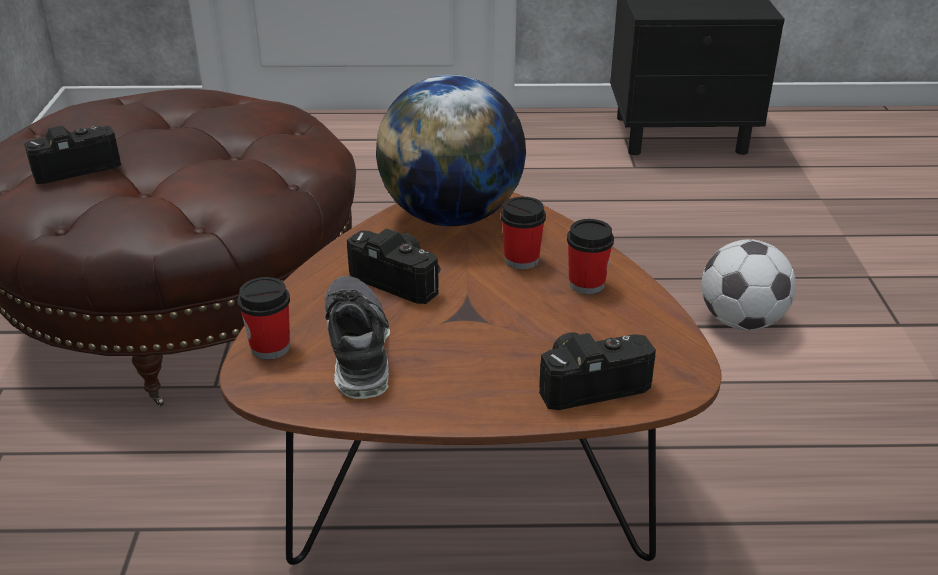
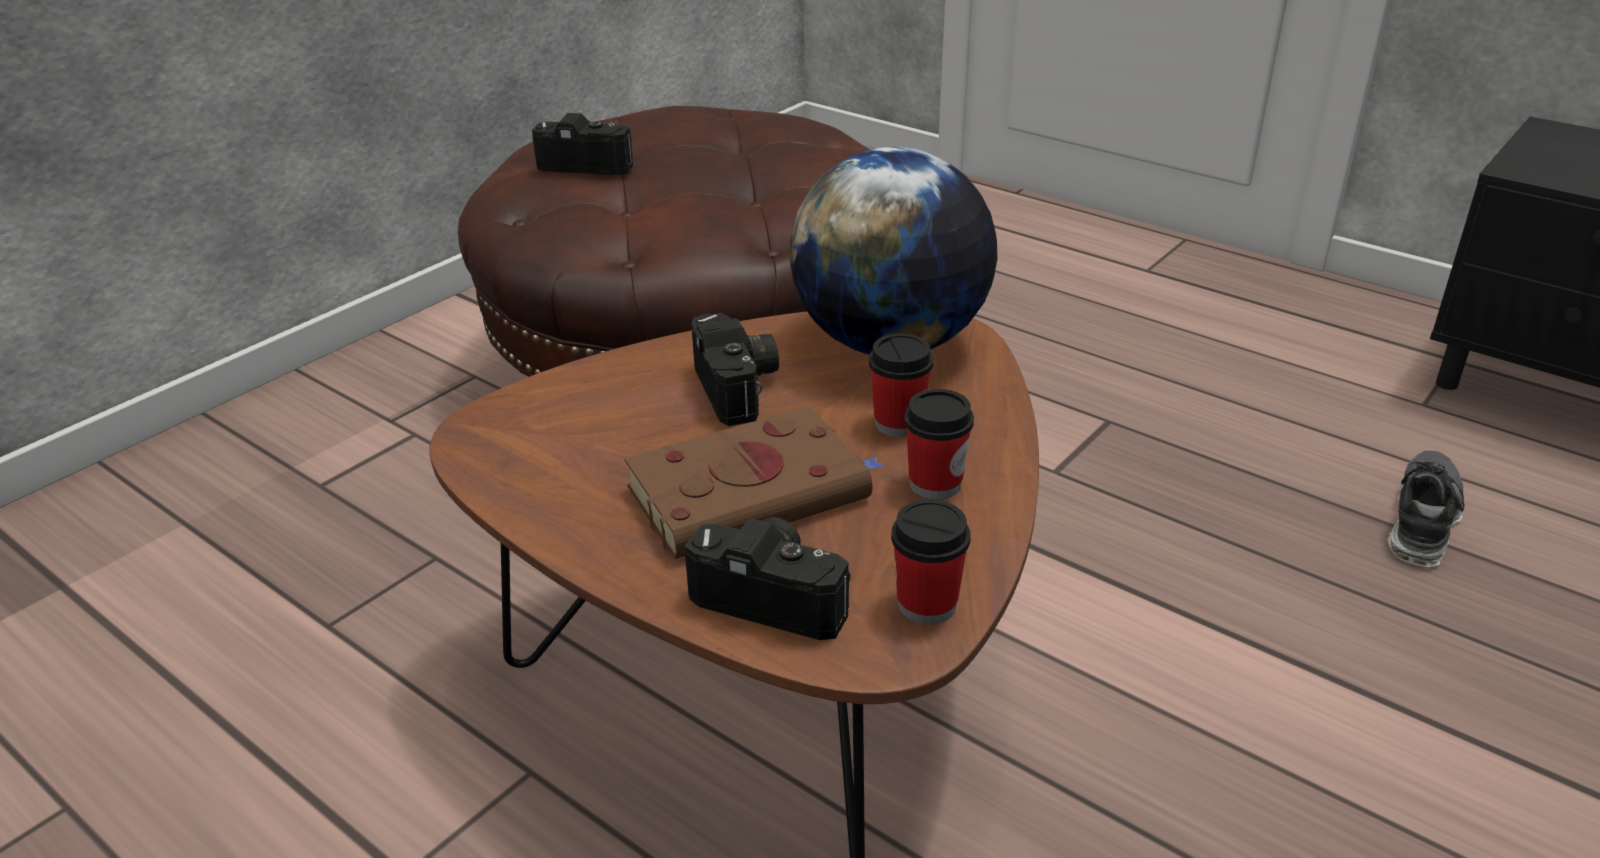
camera: 40 degrees right, 0 degrees up
cup [237,277,290,360] -> cup moved to [891,499,971,625]
shoe [325,276,390,399] -> shoe moved to [1388,450,1465,567]
football [701,239,796,331] -> none
none -> brown book [624,406,885,559]

